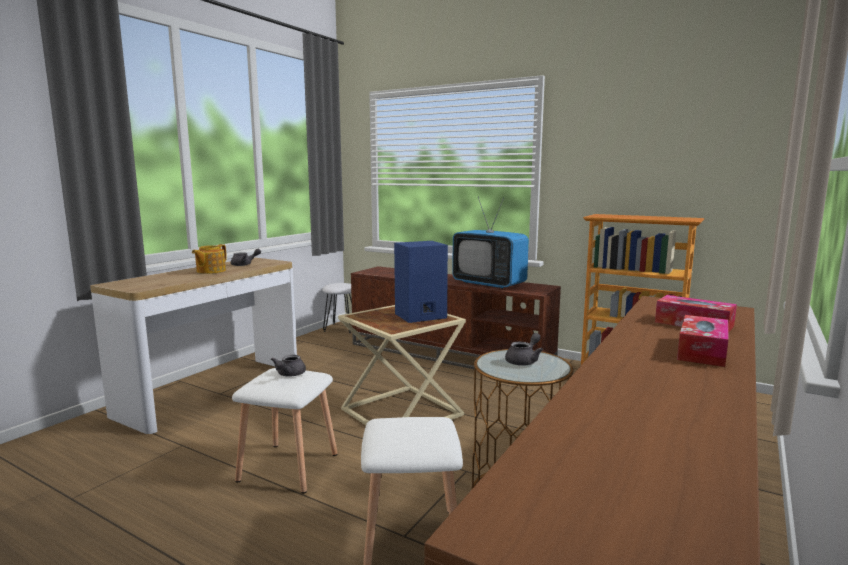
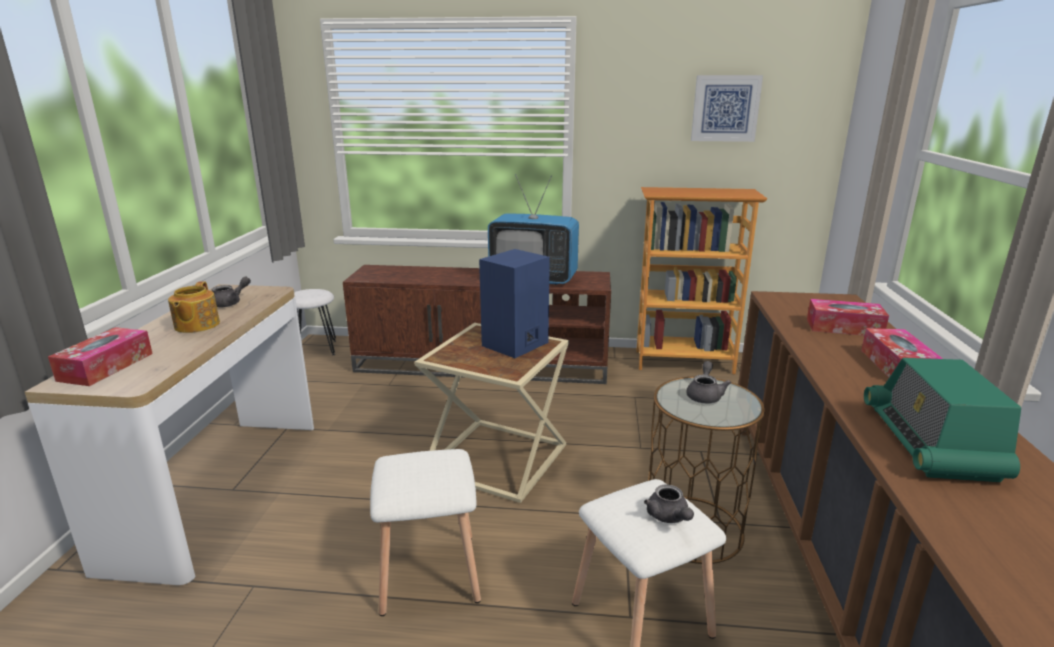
camera: 25 degrees left, 10 degrees up
grey teapot [271,355,306,377] -> grey teapot moved to [644,484,694,523]
none -> tissue box [48,327,153,386]
none -> picture [691,75,763,142]
none -> radio [864,358,1021,482]

